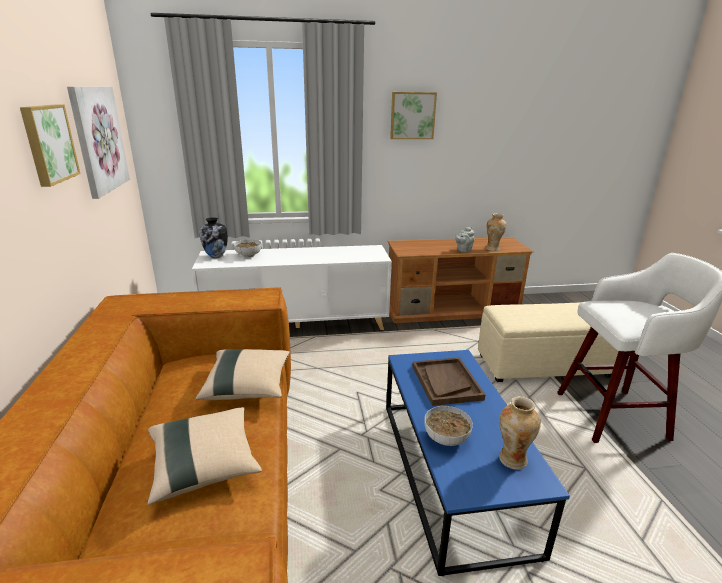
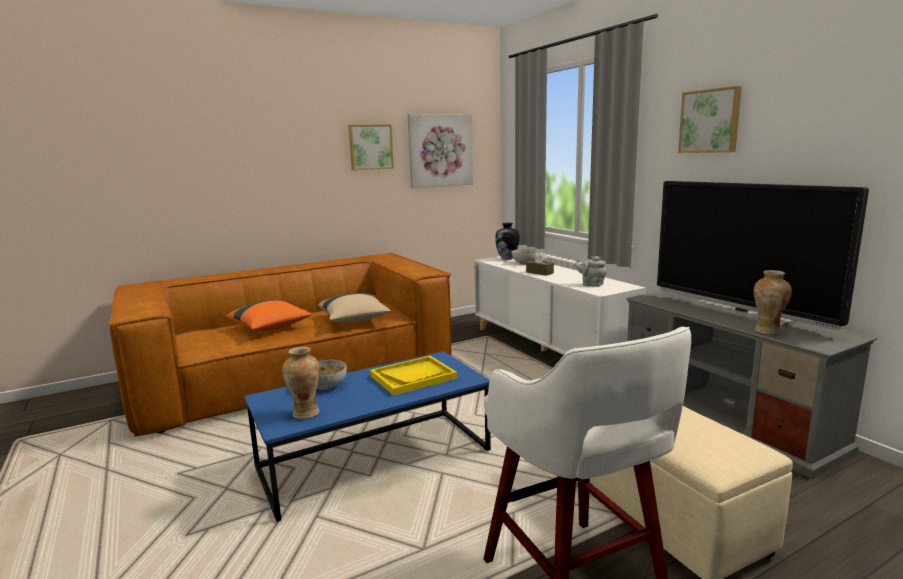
camera: 70 degrees right, 10 degrees down
beige pillow [148,407,262,505] -> orange pillow [226,300,312,331]
brown tv stand [387,237,534,323] -> grey tv stand [626,291,878,479]
brown tray [412,357,485,406] -> yellow tray [370,356,457,396]
grey teapot [455,227,475,253] -> grey teapot moved to [575,256,606,287]
none -> brown tissue box [526,252,554,276]
none -> television [657,181,869,330]

